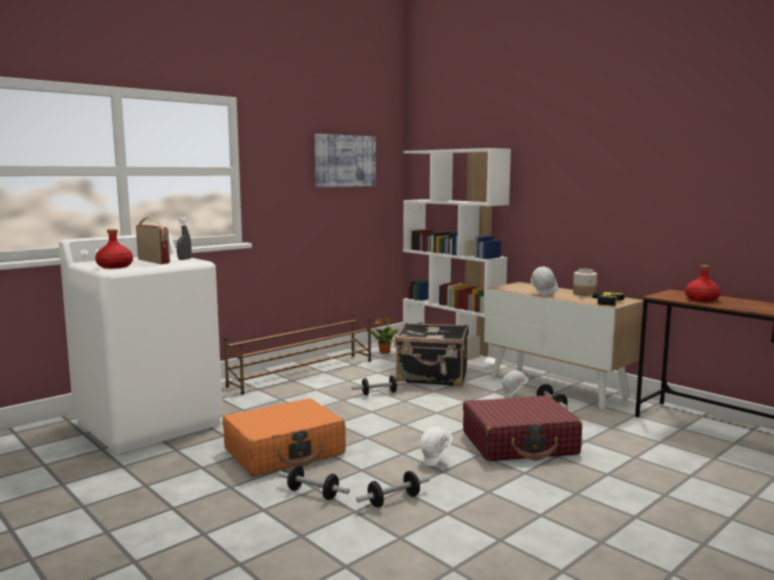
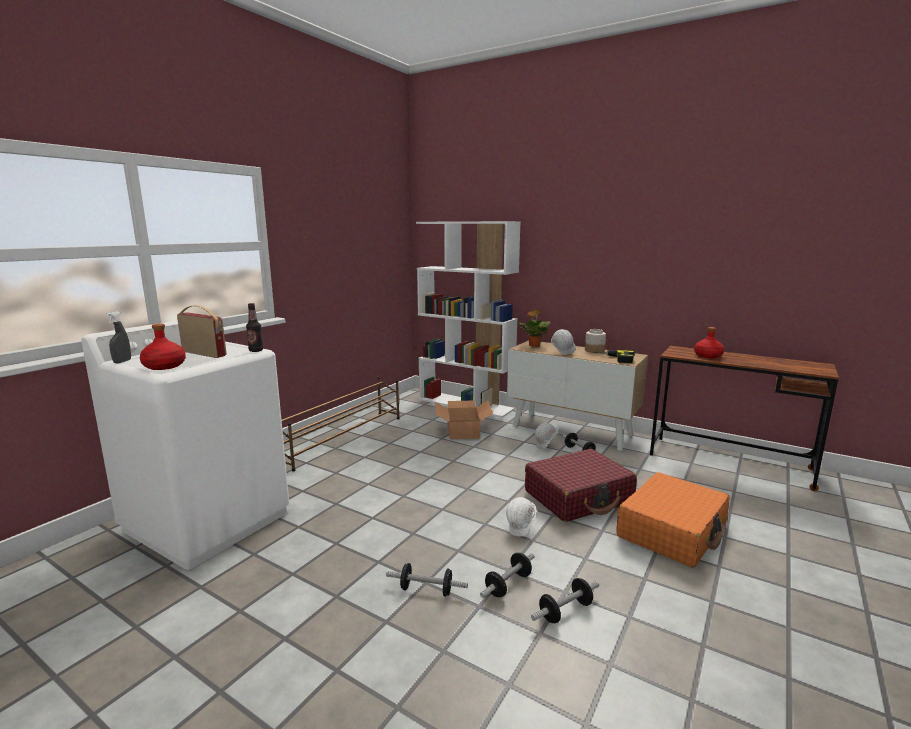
camera: 15 degrees left, 5 degrees up
grey spray bottle [177,217,192,260] -> grey spray bottle moved to [106,311,131,363]
orange suitcase [223,398,346,476] -> orange suitcase moved to [616,472,730,568]
picture [315,134,376,187] -> none
dumbbell [352,375,406,396] -> dumbbell moved to [531,578,599,624]
potted plant [371,317,400,354] -> potted plant moved to [518,309,550,347]
black suitcase [394,322,469,386] -> cardboard box [435,400,493,439]
none -> bottle [246,303,263,352]

